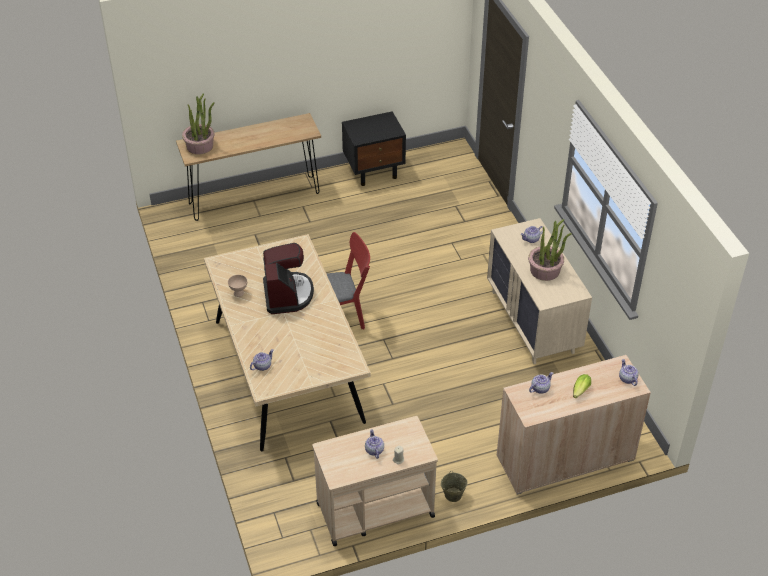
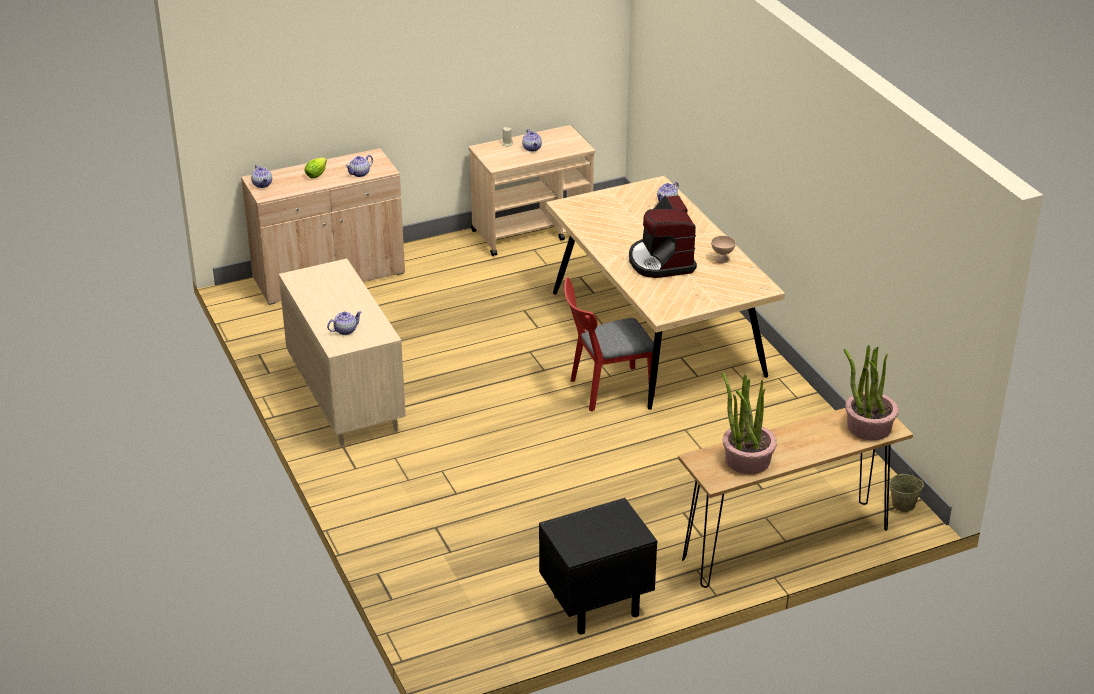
camera: 175 degrees right, 10 degrees down
beige bucket [441,471,468,502] -> beige bucket moved to [890,468,924,512]
potted plant [528,219,572,281] -> potted plant moved to [722,372,777,474]

